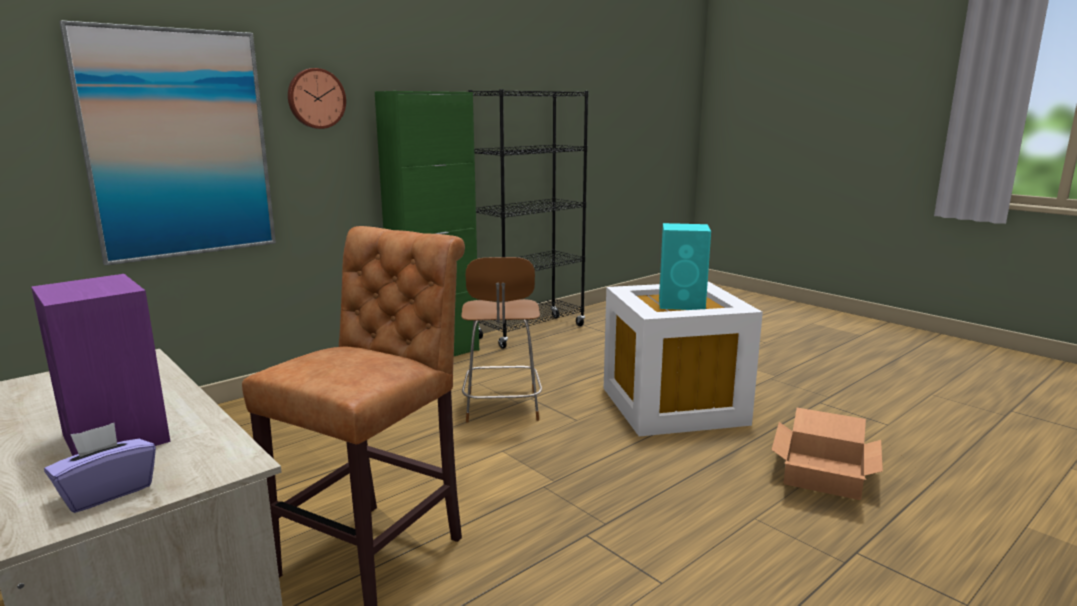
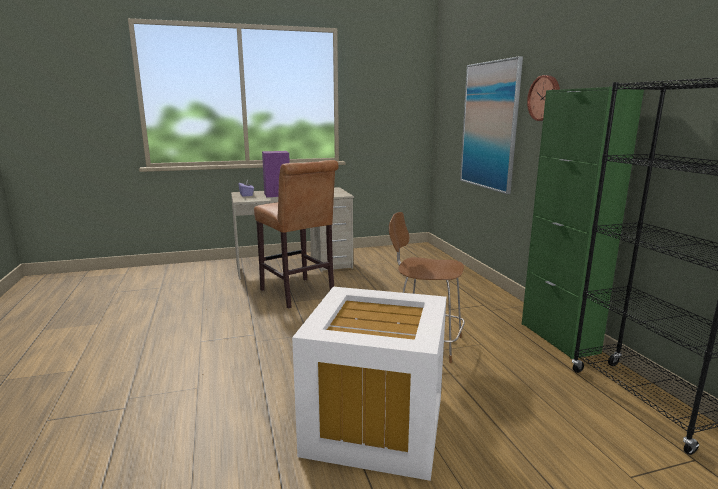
camera: 115 degrees right, 0 degrees up
turquoise speaker [659,223,711,310] -> none
cardboard box [771,408,883,500] -> none

